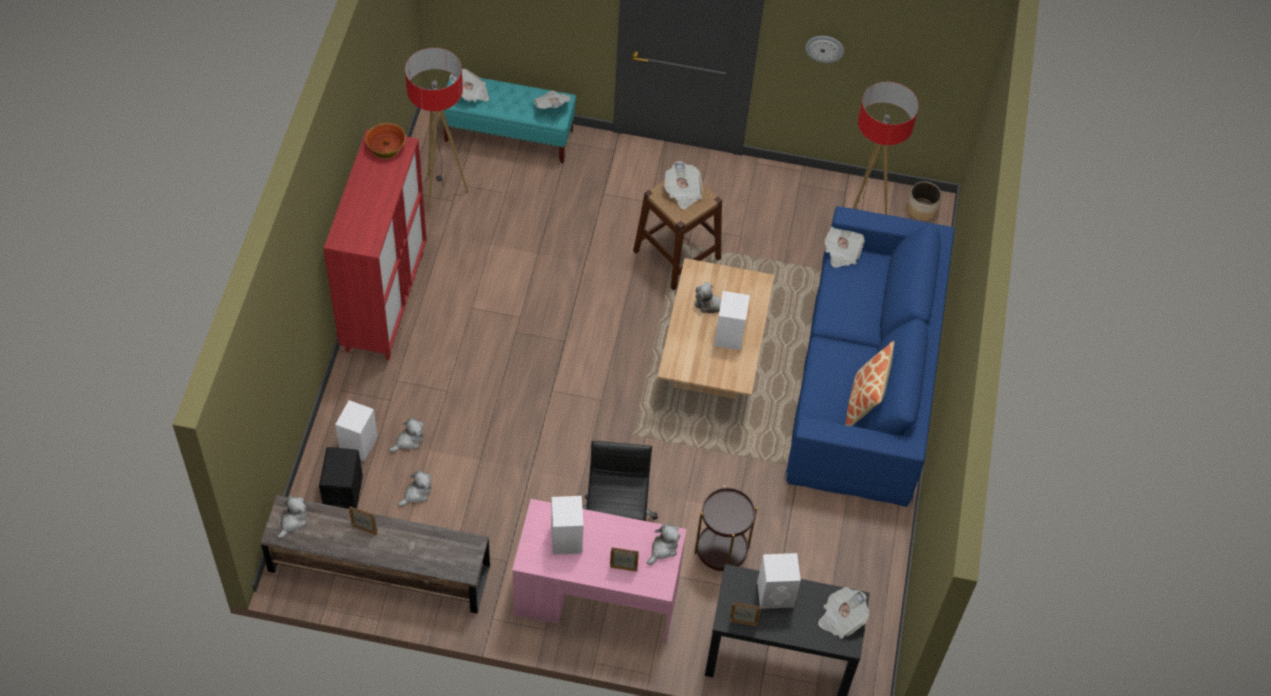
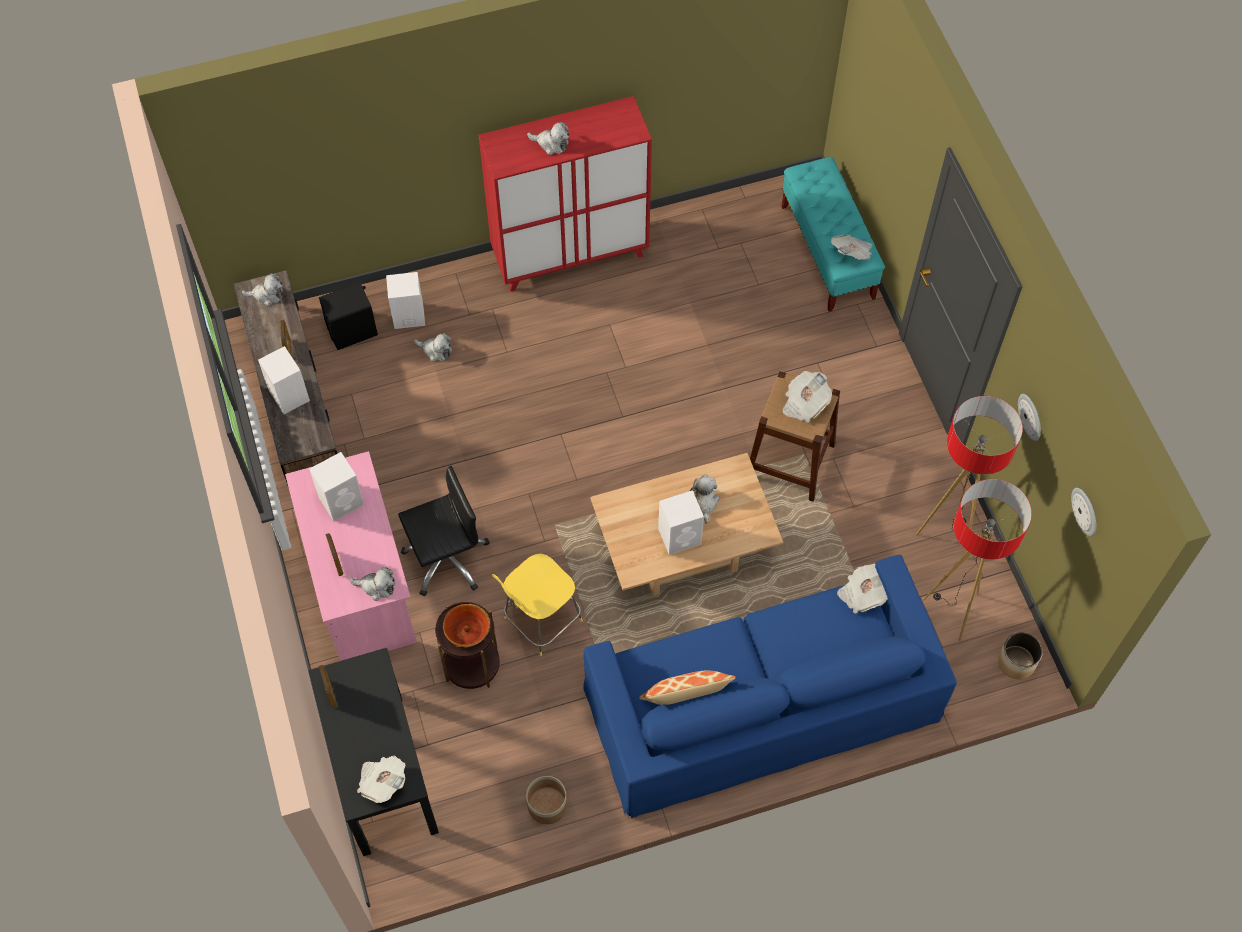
camera: 65 degrees right, 5 degrees up
bowl [365,123,406,159] -> bowl moved to [443,604,491,647]
plush toy [398,470,431,507] -> plush toy moved to [527,122,569,155]
floor lamp [405,48,468,211] -> floor lamp moved to [916,396,1023,552]
newspaper [450,69,489,102] -> none
white speaker [757,553,801,609] -> white speaker moved to [258,346,310,414]
none -> yellow stool [492,554,583,656]
none -> planter [526,776,567,824]
none -> wall clock [1071,488,1096,536]

